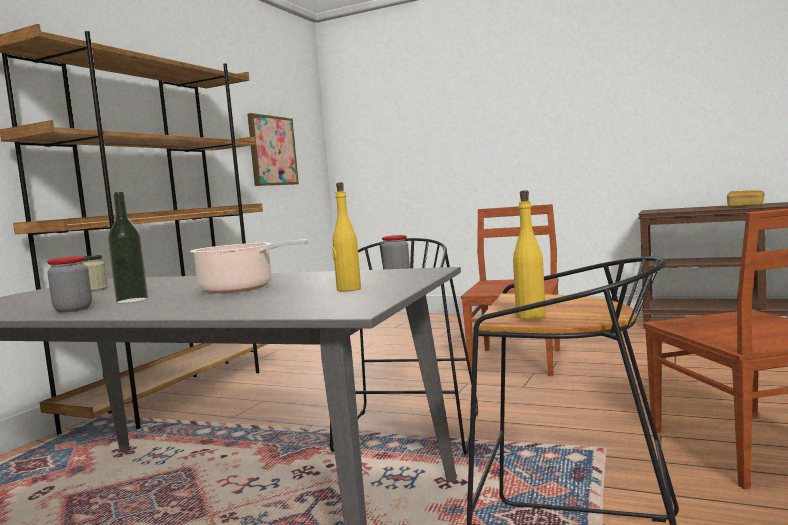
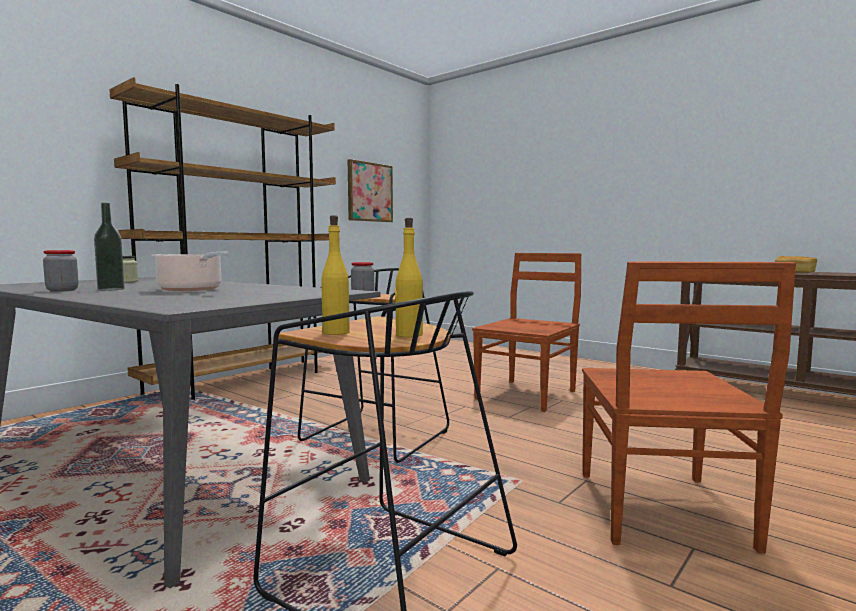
camera: 15 degrees right, 0 degrees up
yellow bottle [332,182,361,292] -> yellow bottle moved to [395,218,423,337]

